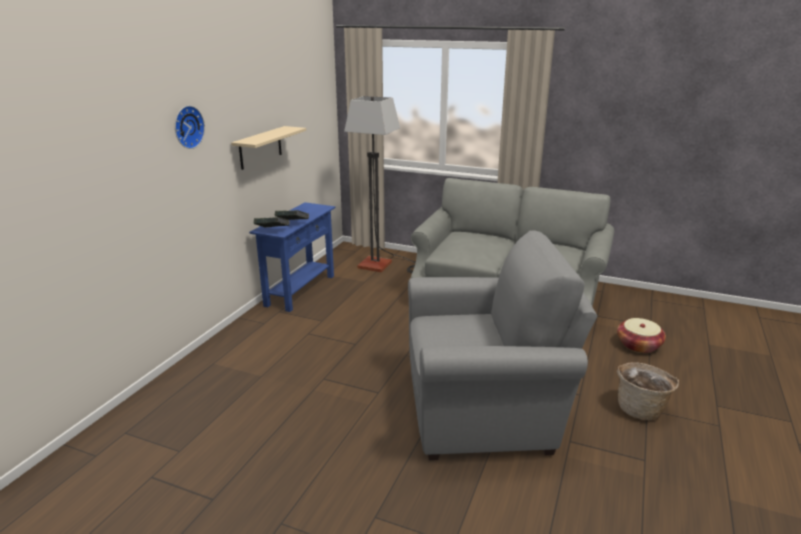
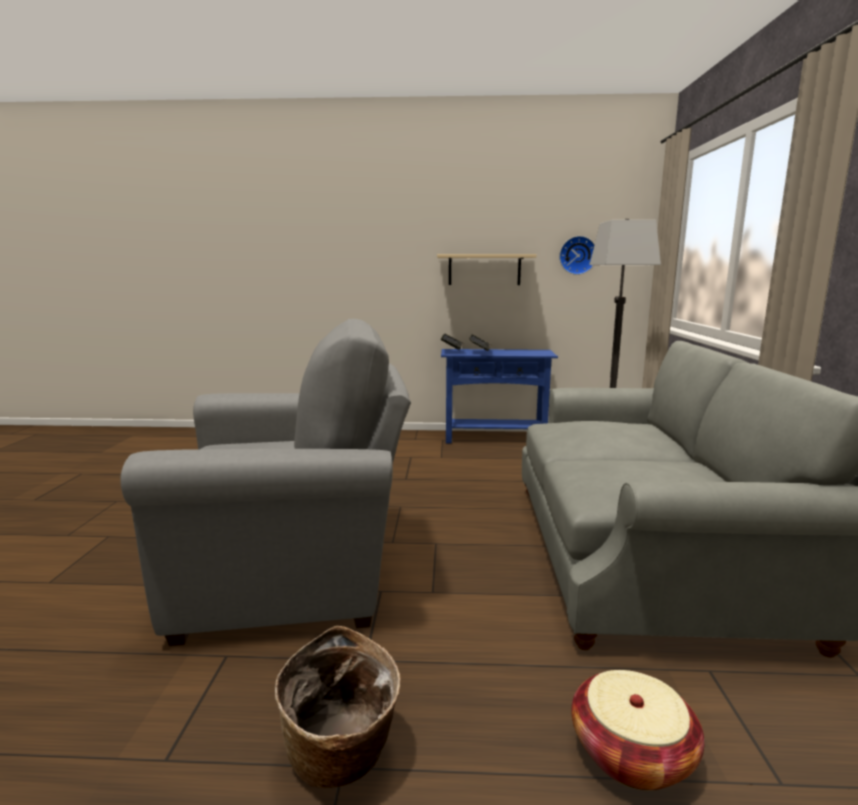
camera: 70 degrees right, 10 degrees down
wall clock [175,106,205,149] -> wall clock moved to [559,236,595,275]
grey armchair [408,230,598,460] -> grey armchair turned 75 degrees counterclockwise [120,319,411,646]

